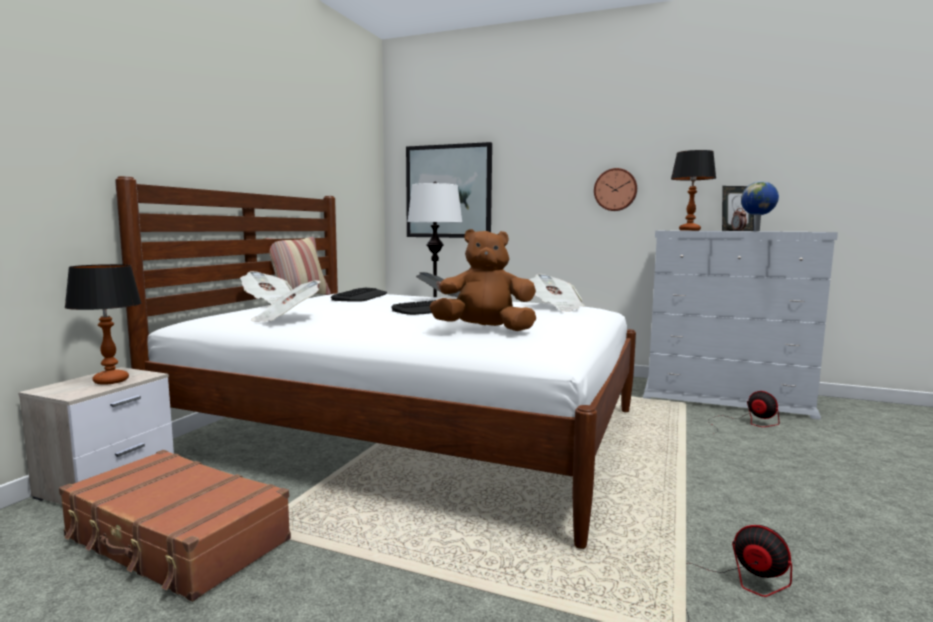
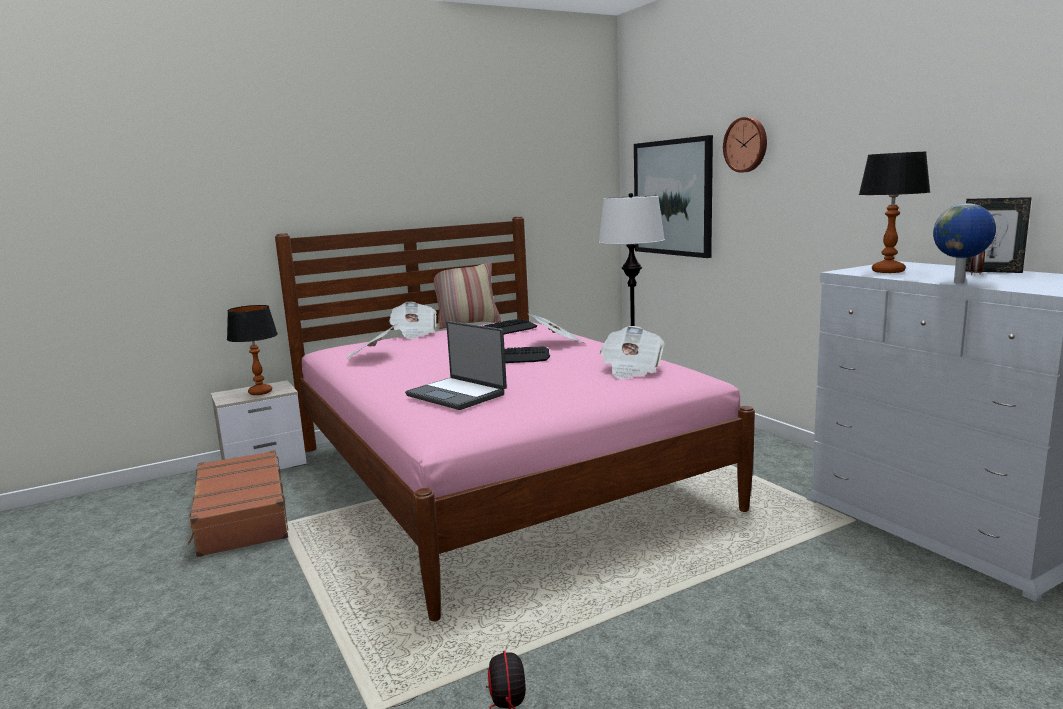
camera: 40 degrees right, 5 degrees up
white bed [115,176,636,549] -> pink bed [275,216,755,621]
brown plush toy [429,229,536,331] -> laptop [405,321,507,410]
wall clock [594,168,637,211] -> wall clock moved to [723,117,767,173]
fan [708,391,780,434] -> none

